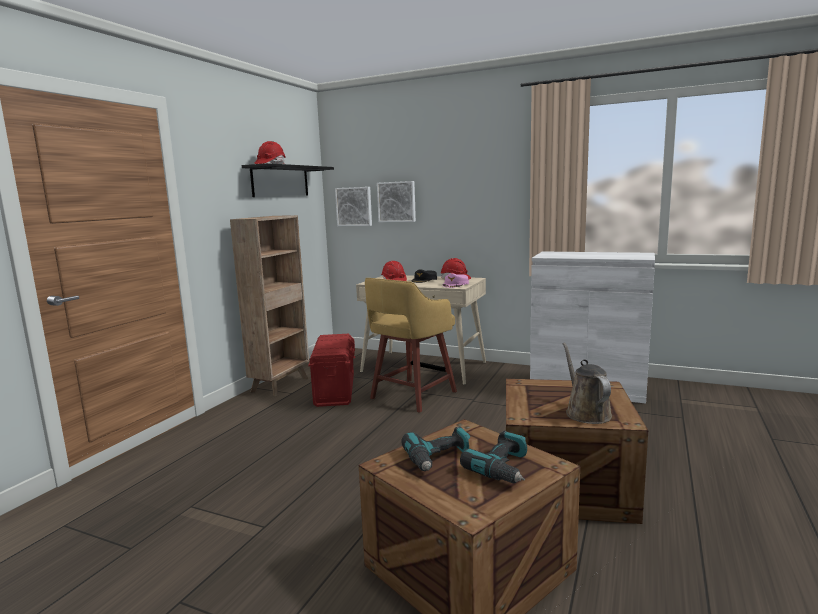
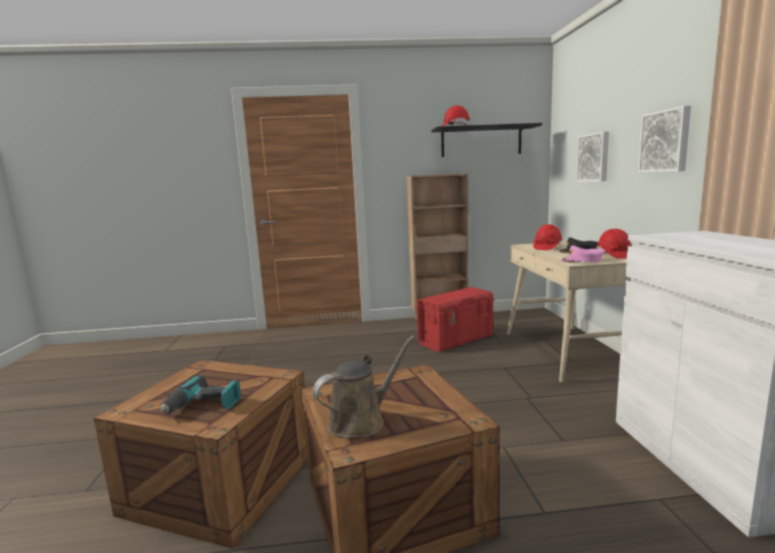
camera: 60 degrees right, 0 degrees up
picture [335,187,372,226] -> picture moved to [638,106,691,172]
yellow stool [365,278,457,413] -> none
power drill [402,426,471,471] -> none

